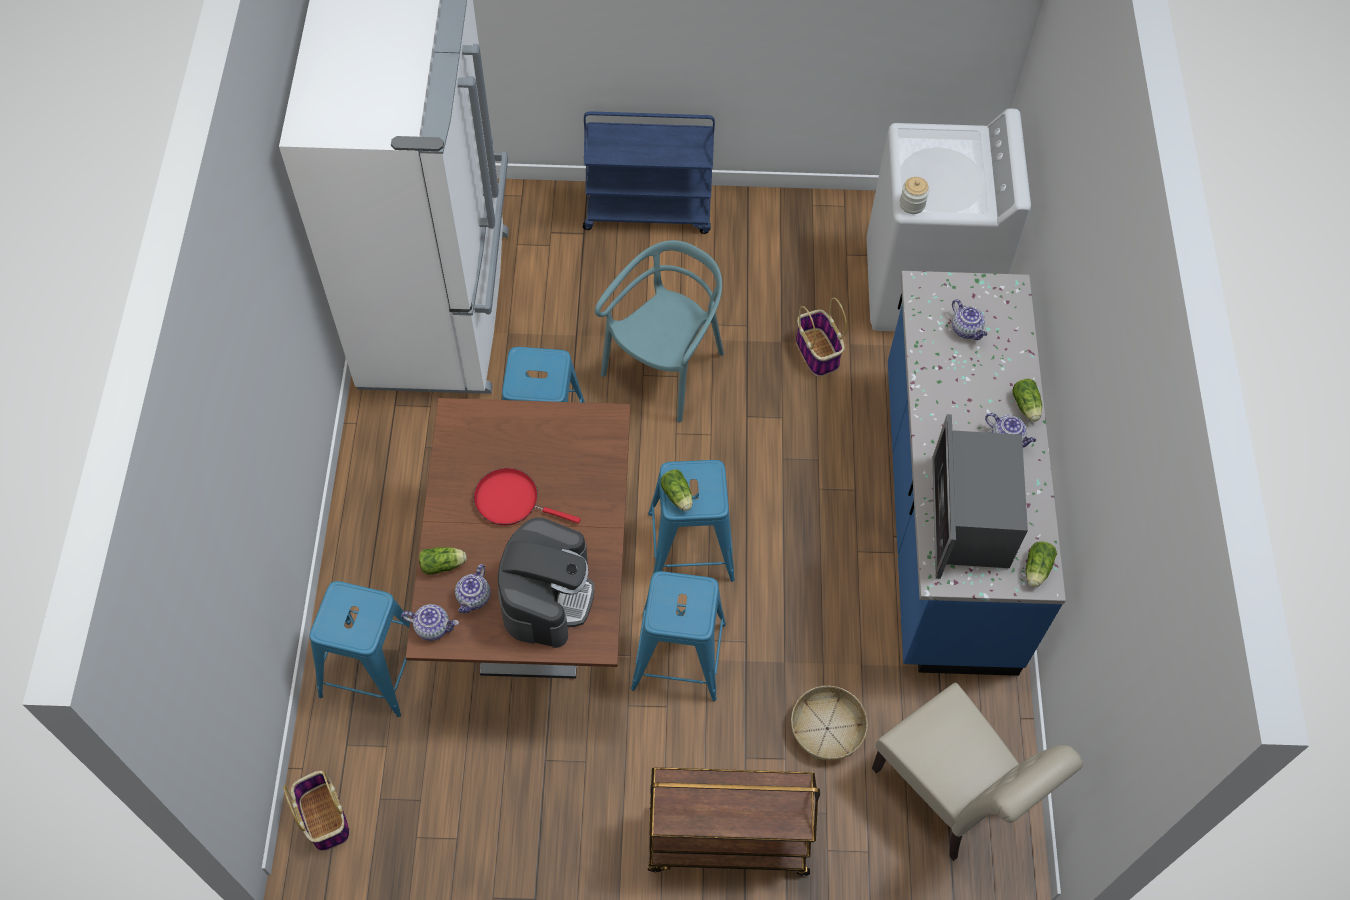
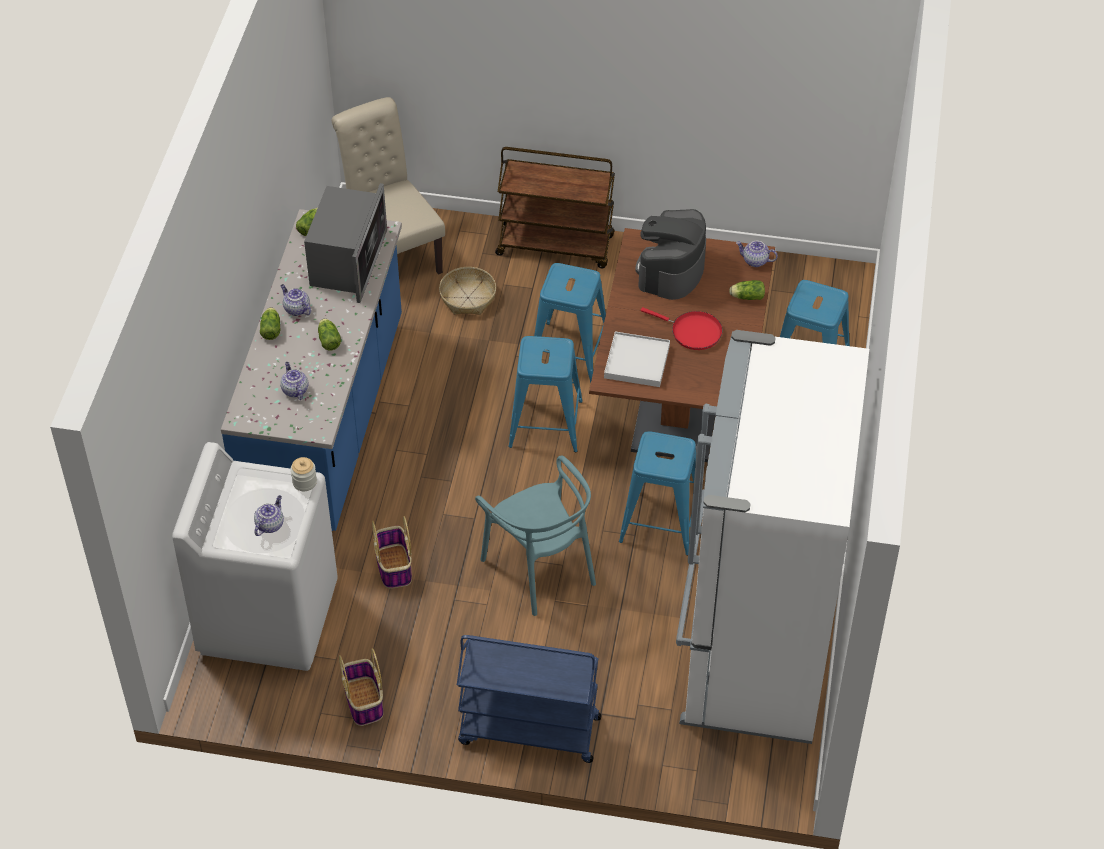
camera: 170 degrees left, 10 degrees down
basket [283,770,350,851] -> basket moved to [339,648,384,726]
teapot [455,564,491,613] -> teapot moved to [254,495,284,536]
turquoise chair [595,240,724,422] -> turquoise chair turned 75 degrees counterclockwise [475,455,596,616]
lettuce [661,469,693,511] -> lettuce moved to [318,319,341,350]
none -> white tray [604,332,670,387]

